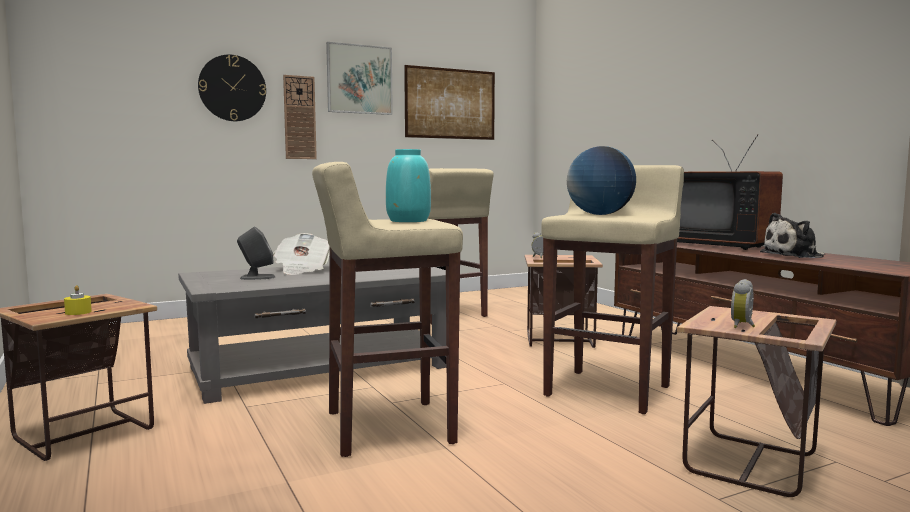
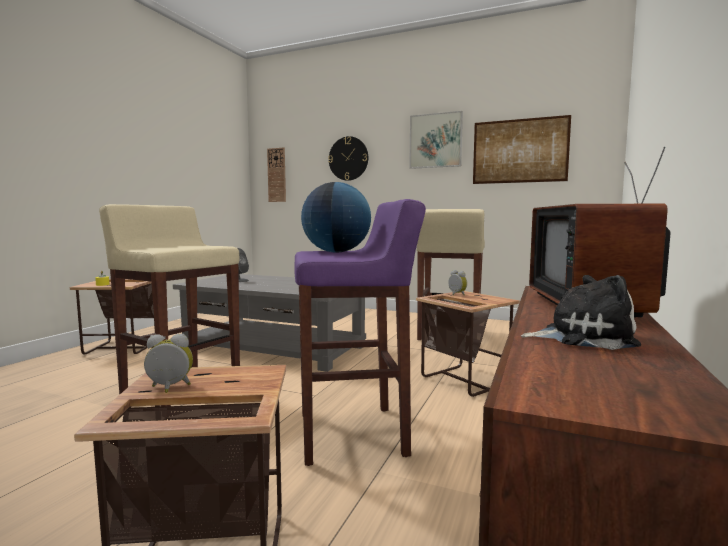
camera: 50 degrees right, 0 degrees up
newspaper [273,233,330,275] -> none
wall clock [283,75,317,159] -> wall clock moved to [267,147,286,202]
turquoise vase [386,149,431,222] -> none
beige stool [541,165,684,414] -> purple stool [294,199,426,466]
plush toy [760,213,825,258] -> plush toy turned 150 degrees clockwise [521,275,641,350]

